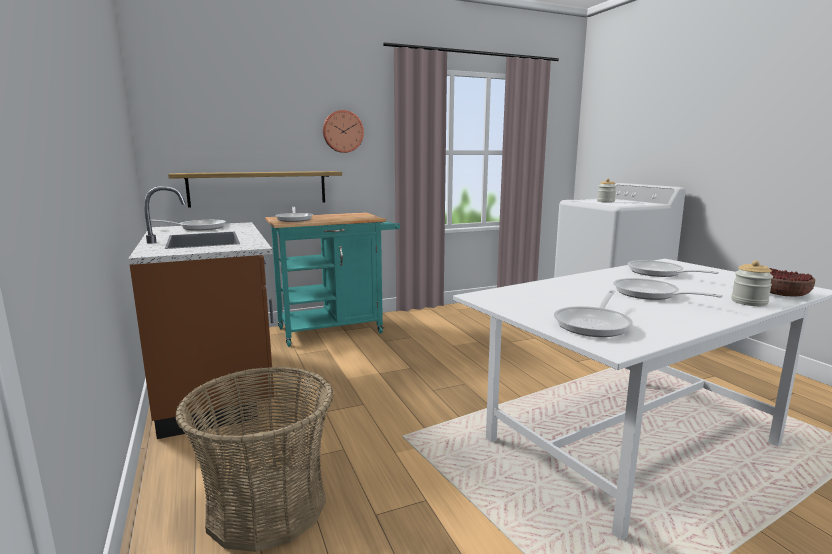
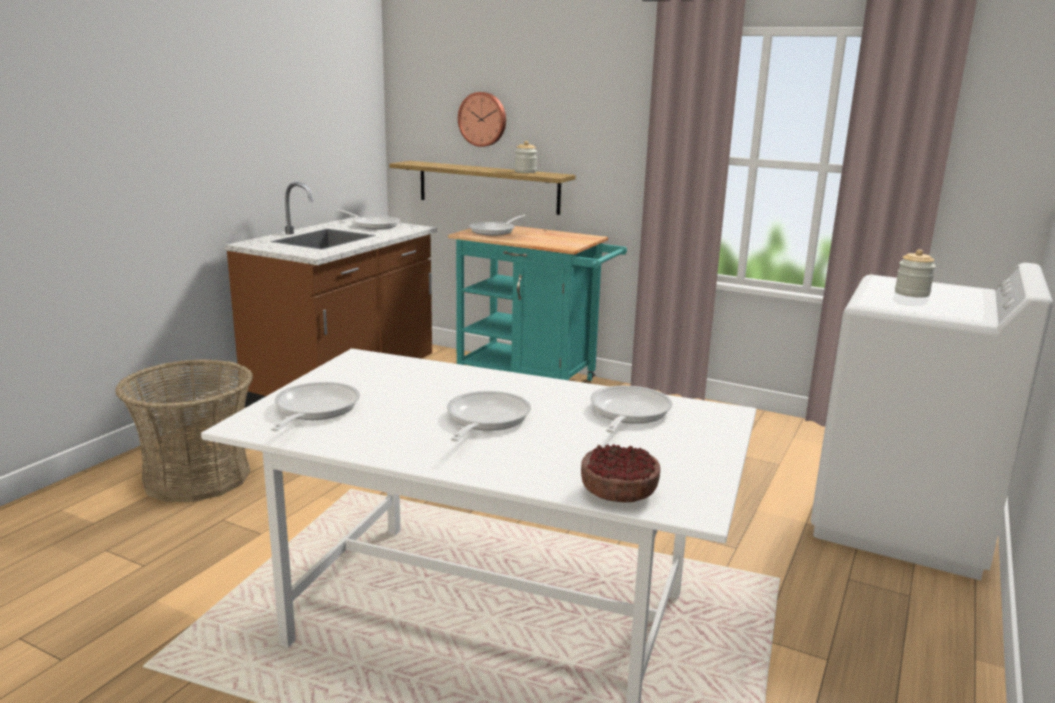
camera: 50 degrees right, 5 degrees up
wall clock [323,110,364,153] -> wall clock moved to [458,92,506,147]
frying pan [554,290,633,337] -> frying pan turned 105 degrees clockwise [271,382,360,431]
jar [731,260,773,306] -> jar moved to [515,141,537,173]

